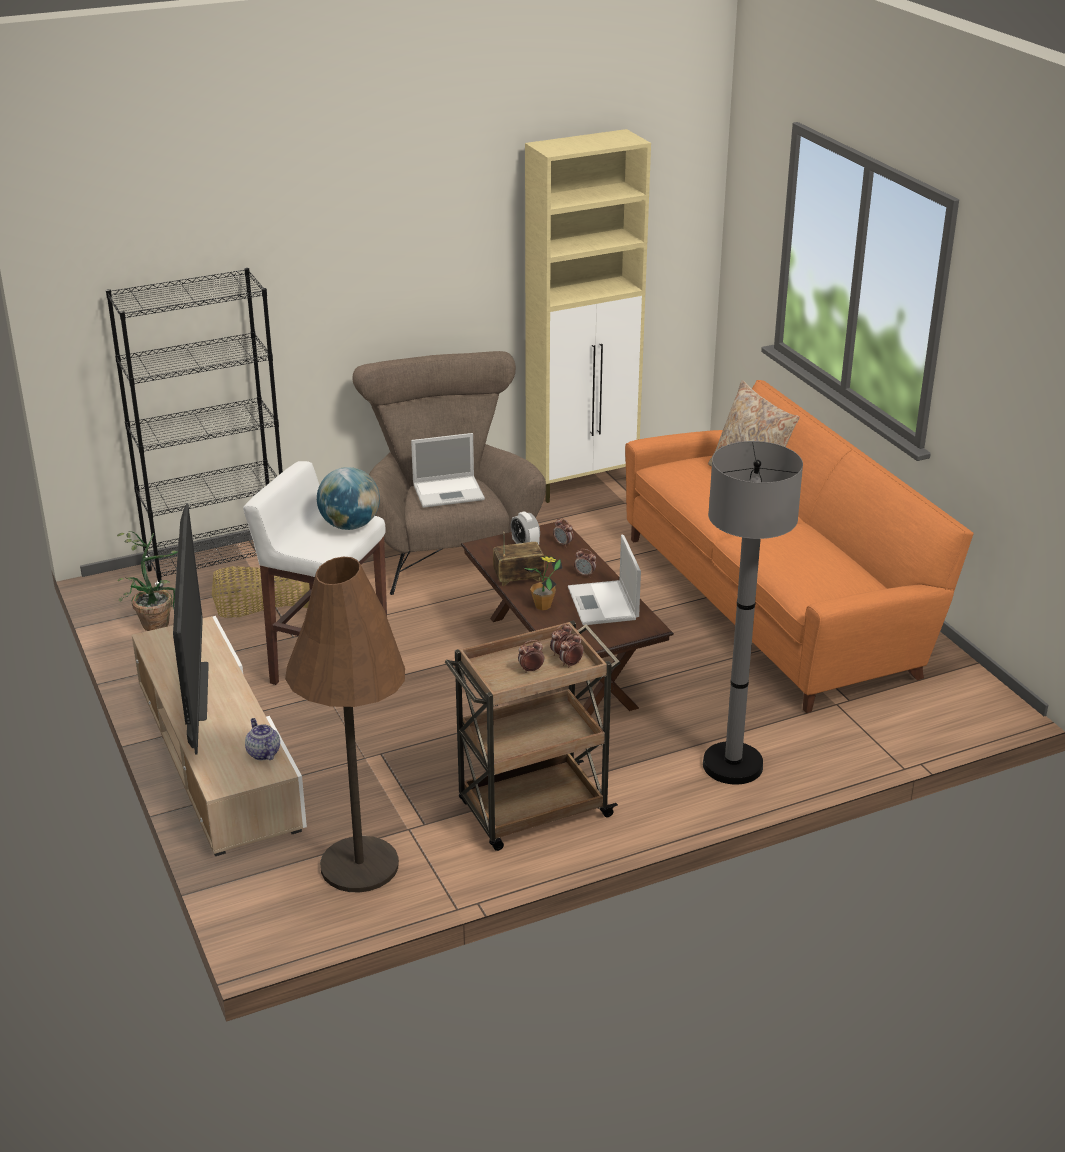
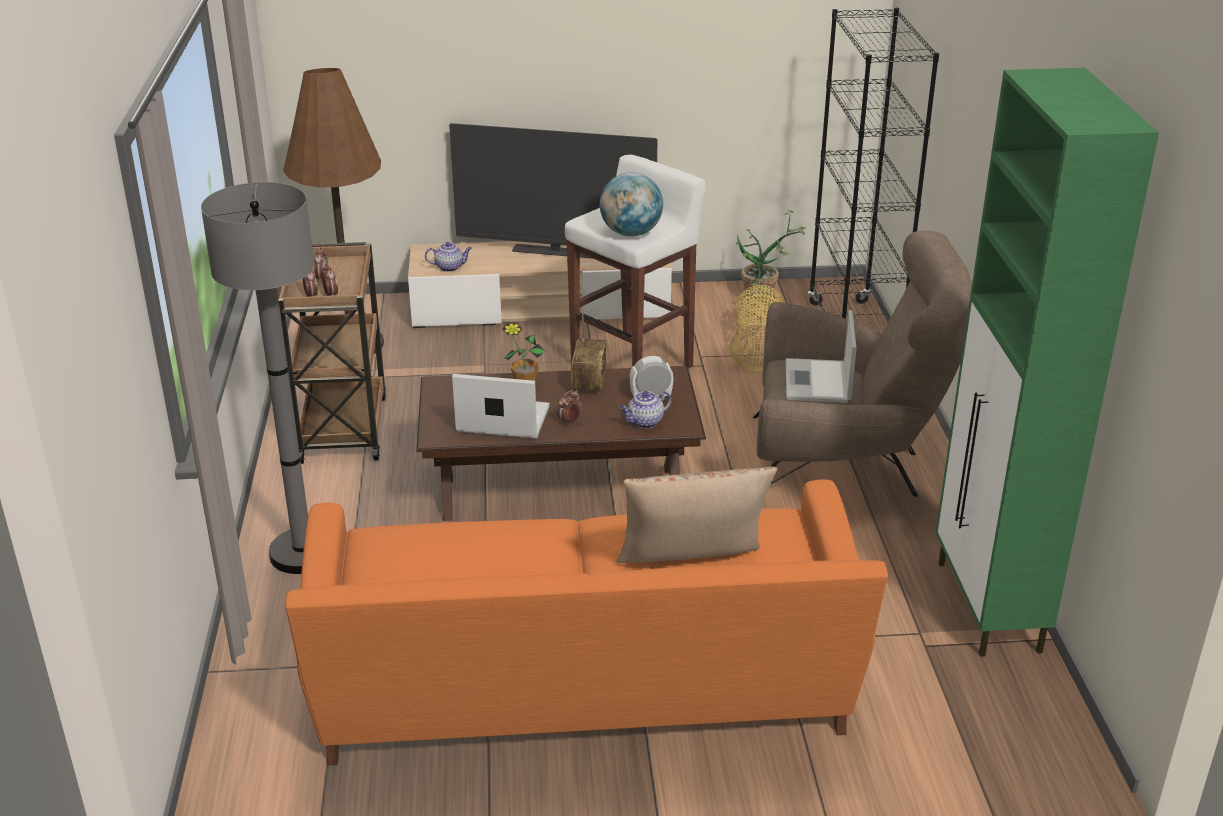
camera: 110 degrees right, 0 degrees up
beige cabinet [525,129,651,503] -> green cabinet [936,68,1159,657]
alarm clock [553,518,574,546] -> teapot [620,391,672,428]

